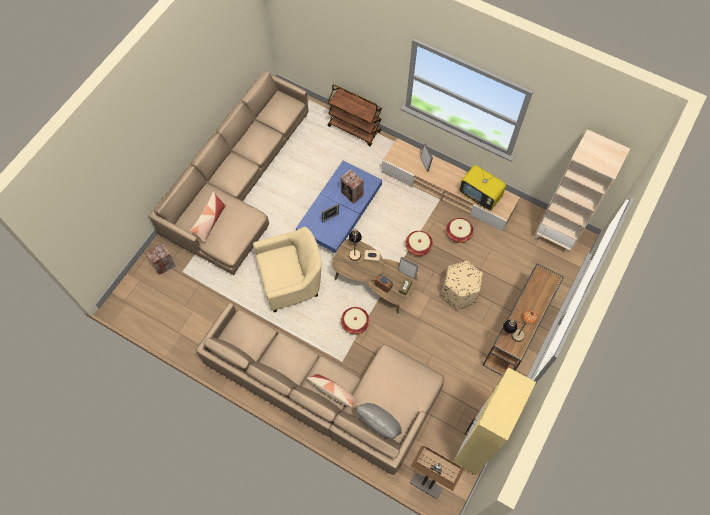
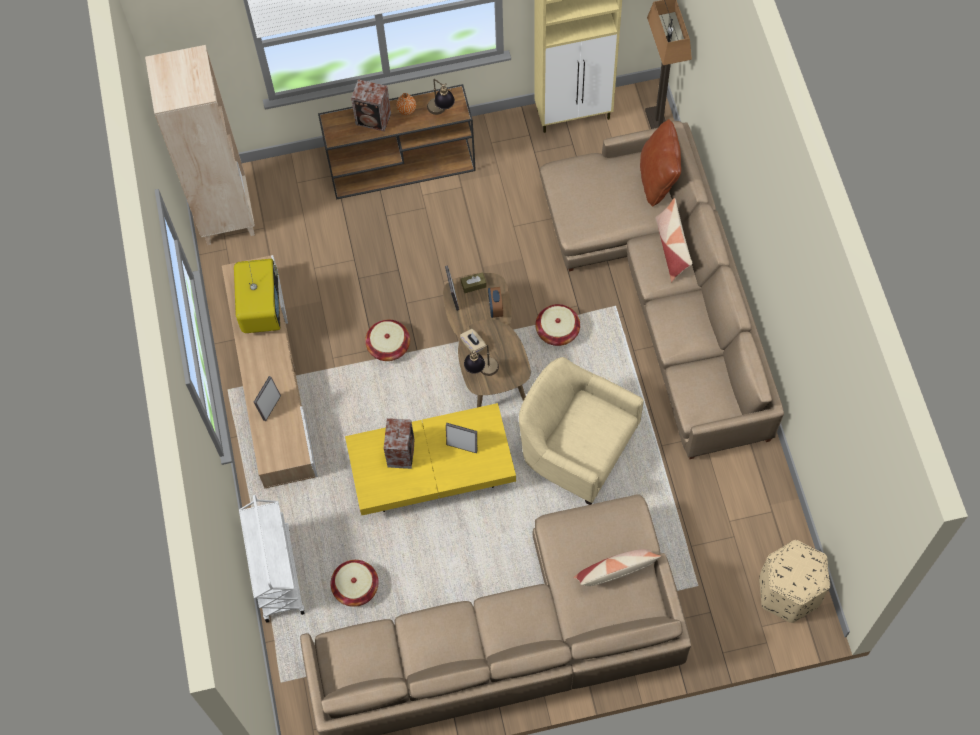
camera: 130 degrees left, 0 degrees up
speaker [146,243,176,275] -> speaker moved to [351,79,391,131]
blue coffee table [296,161,382,253] -> yellow coffee table [345,403,516,515]
brown cart [327,84,382,146] -> white cart [239,495,305,623]
grey pillow [357,403,402,439] -> brown pillow [640,119,681,207]
beige ottoman [441,261,483,310] -> beige ottoman moved to [759,540,830,623]
basket [446,218,473,243] -> basket moved to [330,560,379,607]

